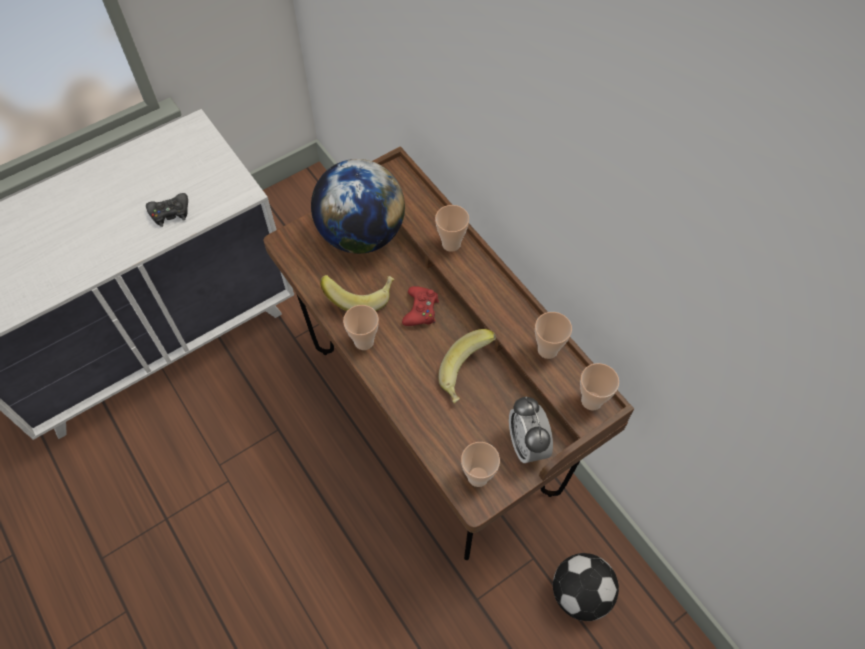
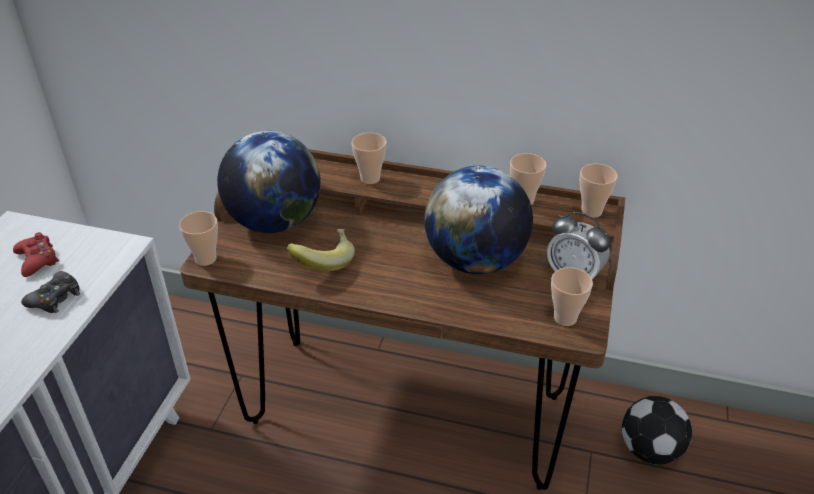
camera: 40 degrees left, 20 degrees down
cup [343,305,379,350] -> cup moved to [179,211,218,266]
red game controller [402,286,439,326] -> red game controller moved to [13,232,59,277]
banana [438,329,496,403] -> globe [424,166,533,274]

